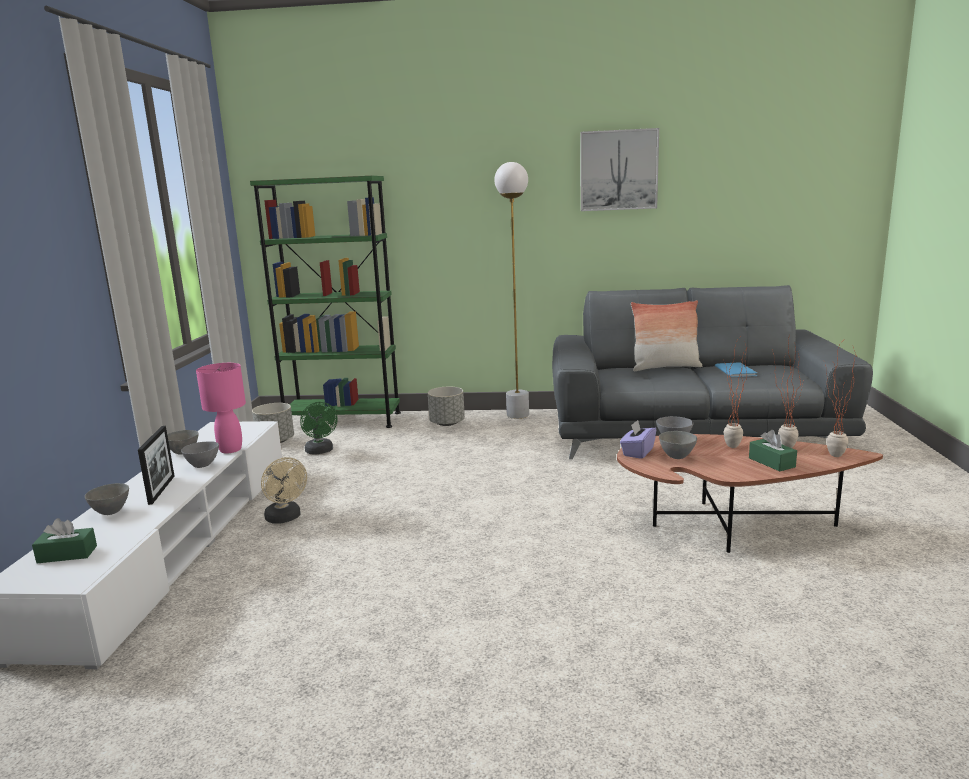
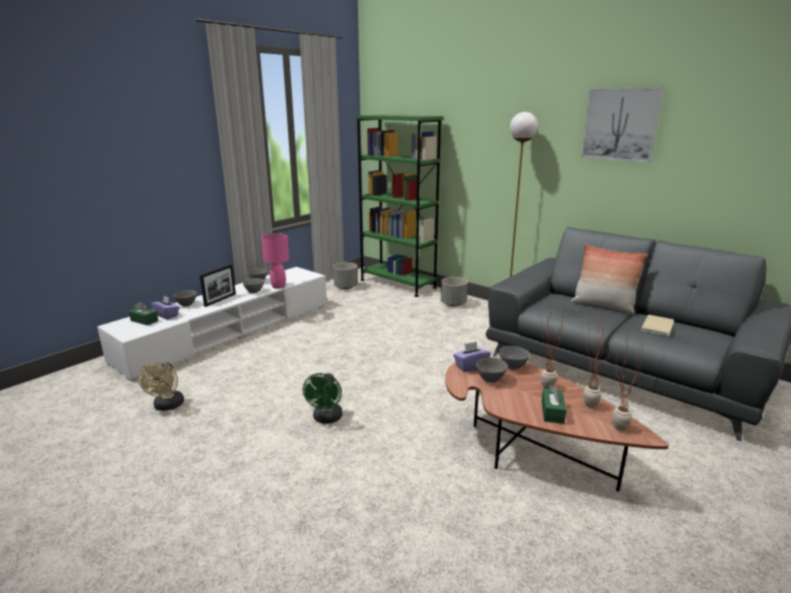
camera: 35 degrees right, 5 degrees up
beige fan [261,457,307,524] -> beige fan moved to [138,362,184,411]
green fan [300,402,338,455] -> green fan moved to [303,373,342,423]
blue book [715,362,757,377] -> beige book [641,315,674,336]
none -> purple tissue box [151,296,179,319]

